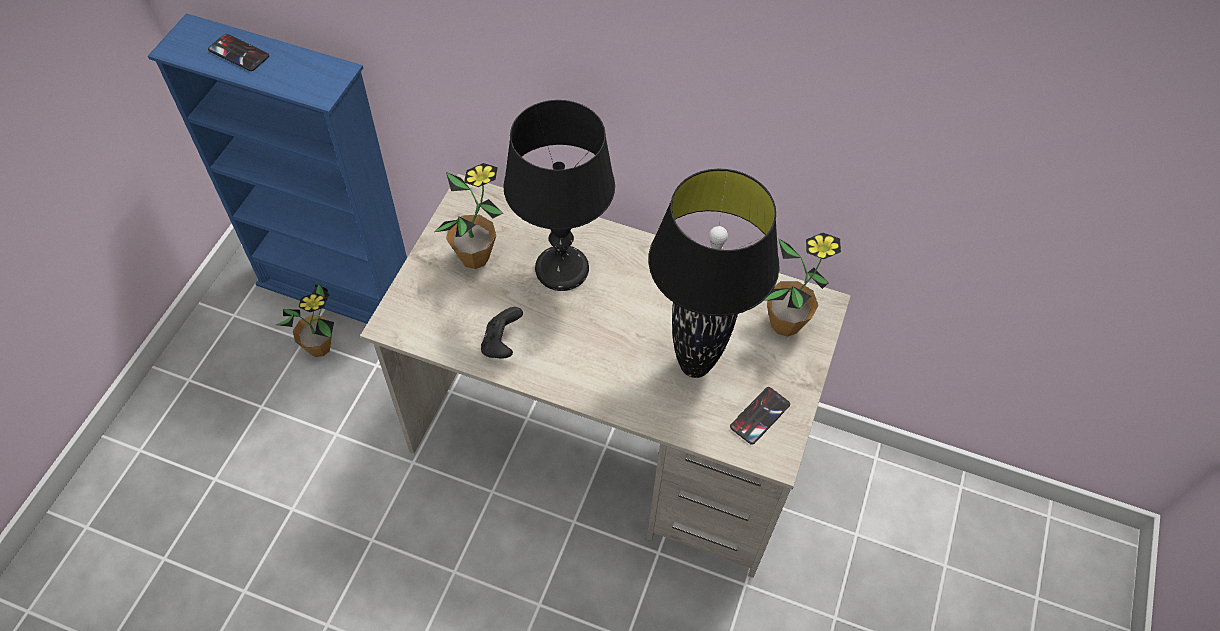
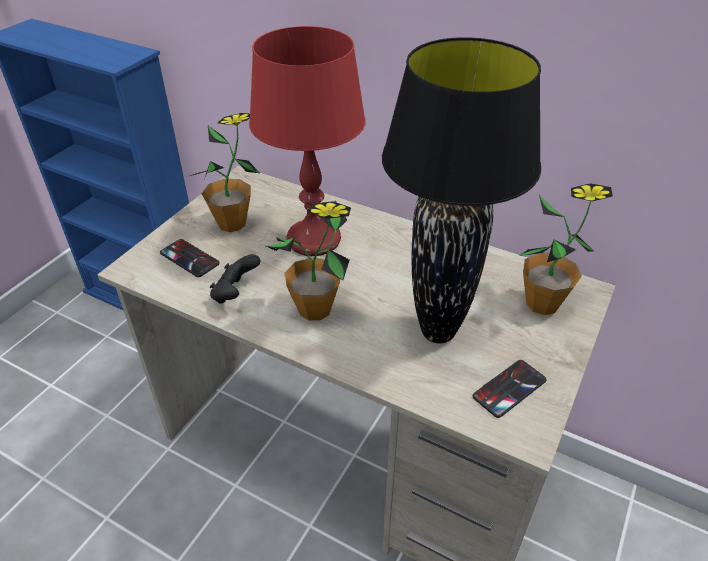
camera: 10 degrees right, 15 degrees down
phone [208,34,269,71] -> phone moved to [160,239,220,277]
potted plant [276,284,334,357] -> potted plant moved to [266,201,351,321]
black table lamp [503,100,615,291] -> red table lamp [249,26,366,256]

